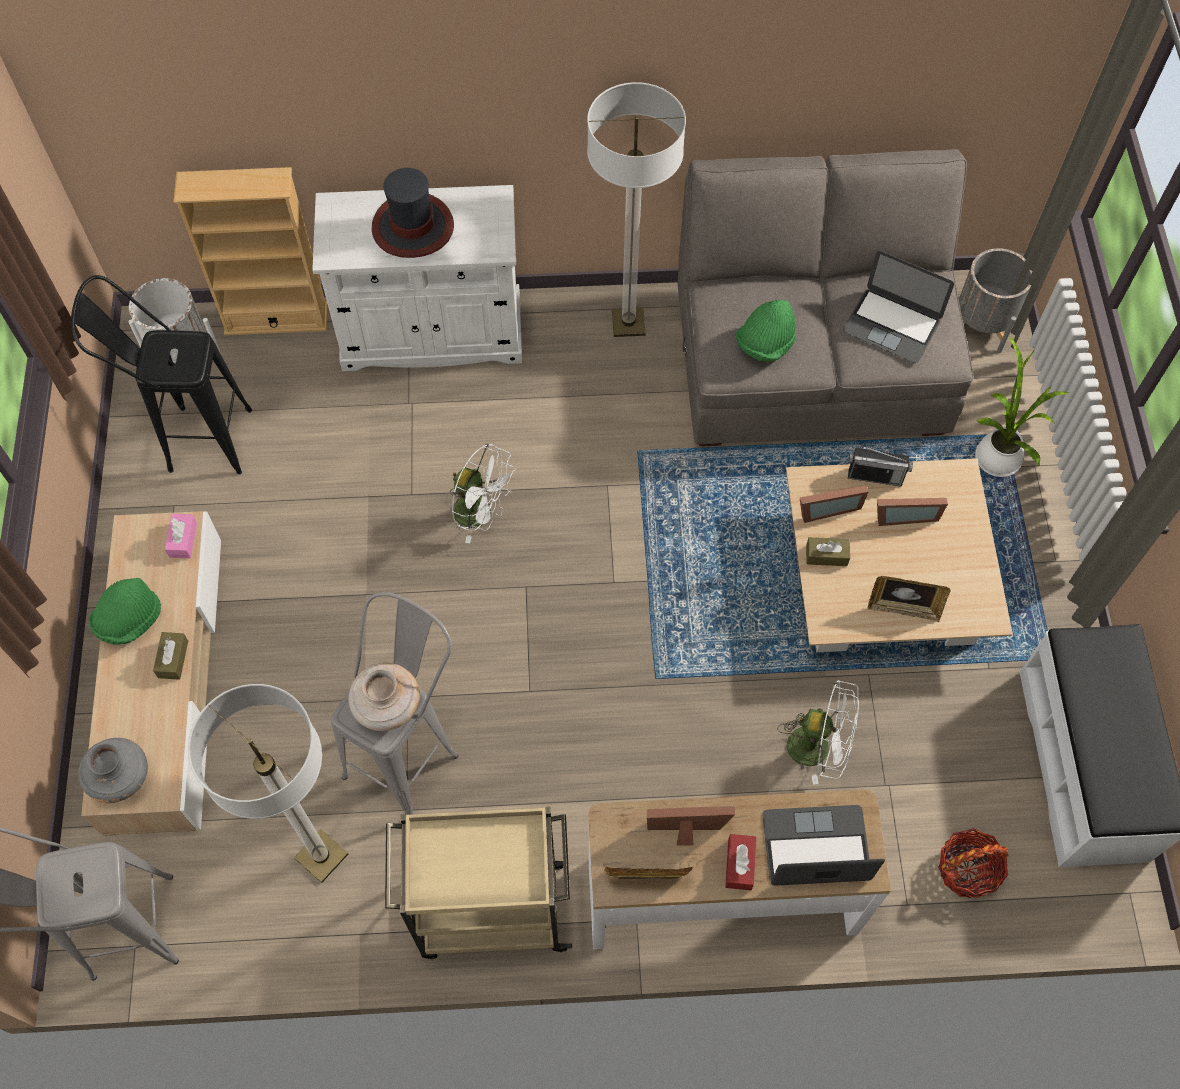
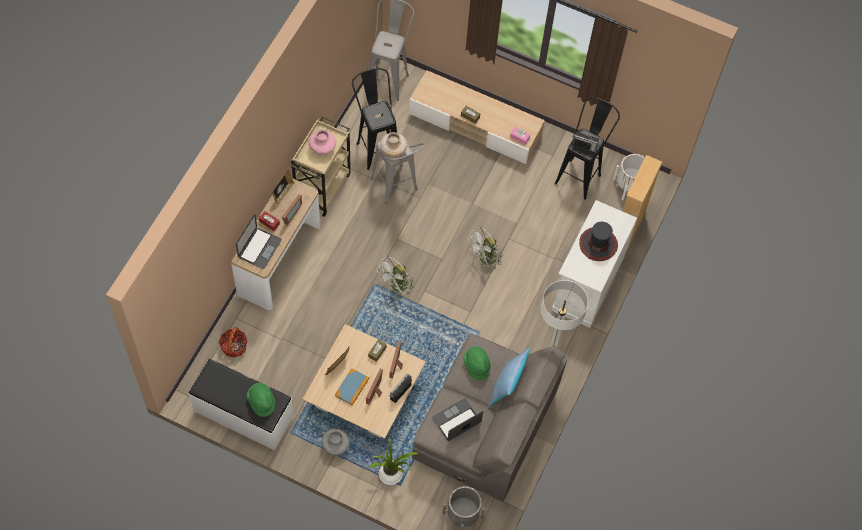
camera: 115 degrees right, 0 degrees up
grey vase [78,738,148,803] -> grey vase moved to [321,428,350,456]
green hat [89,578,161,645] -> green hat moved to [247,383,275,417]
floor lamp [188,684,348,883] -> black stool [352,68,397,170]
white fan [777,680,859,785] -> white fan moved to [377,256,414,294]
none -> pink vase [309,130,336,155]
none -> book [335,368,369,406]
none -> pillow [488,348,529,407]
none -> radio [572,132,600,152]

